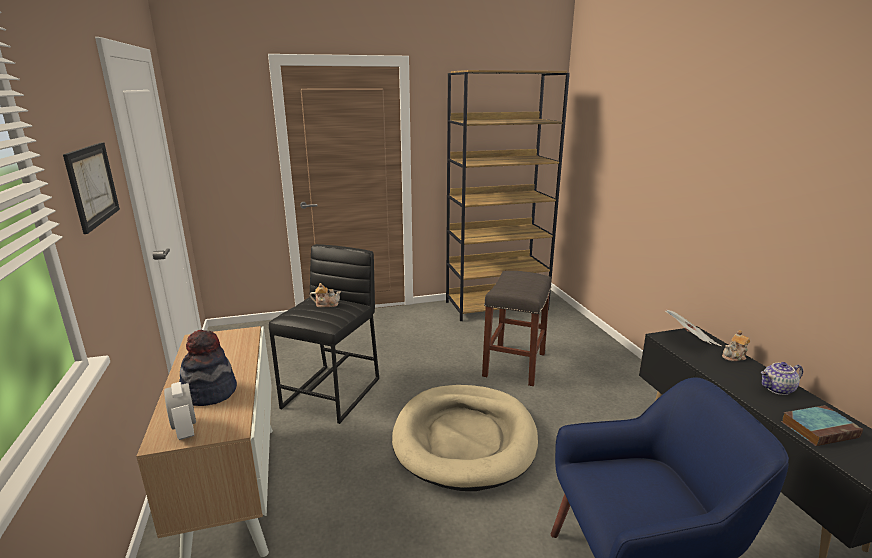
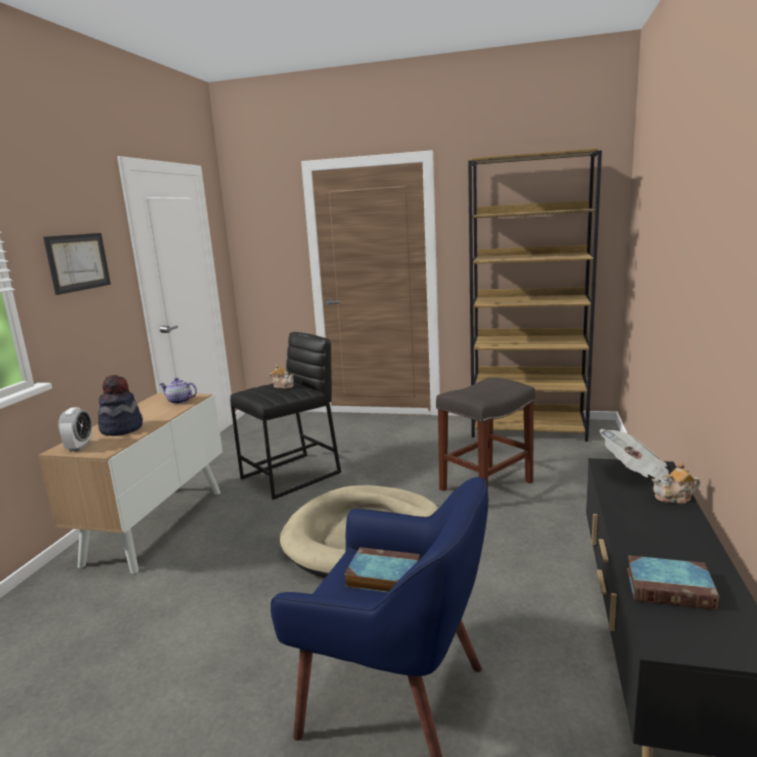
camera: 30 degrees right, 5 degrees down
teapot [761,362,803,395] -> teapot moved to [160,378,197,404]
none -> book [344,547,420,593]

